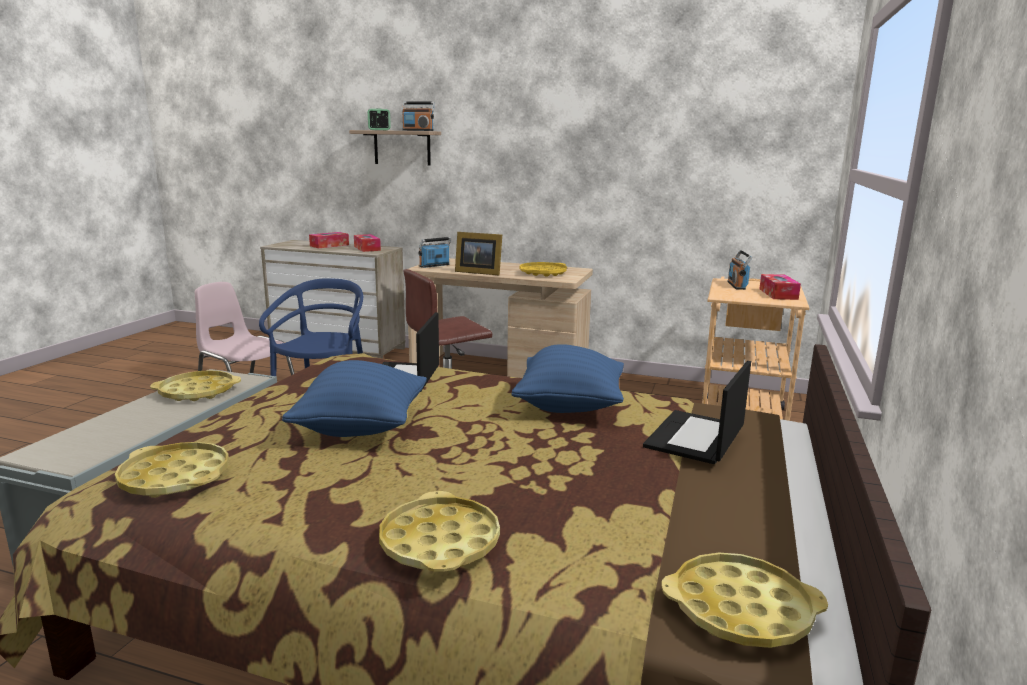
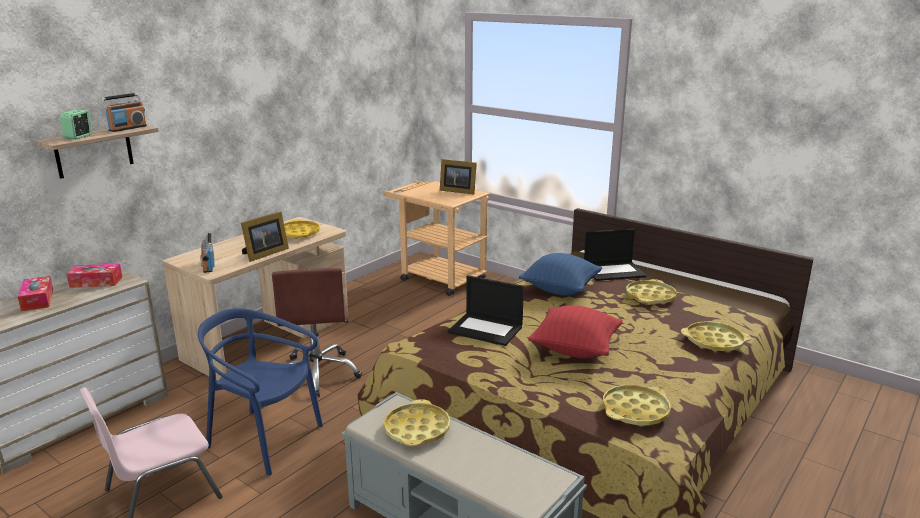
camera: 70 degrees left, 5 degrees up
blue pillow [282,360,427,437] -> red pillow [528,306,623,359]
laptop [643,361,751,464] -> laptop turned 60 degrees counterclockwise [584,229,647,281]
yellow tray [661,553,828,648] -> yellow tray moved to [626,279,677,305]
radio [728,250,753,290] -> none
tissue box [759,274,801,300] -> picture frame [440,159,477,194]

